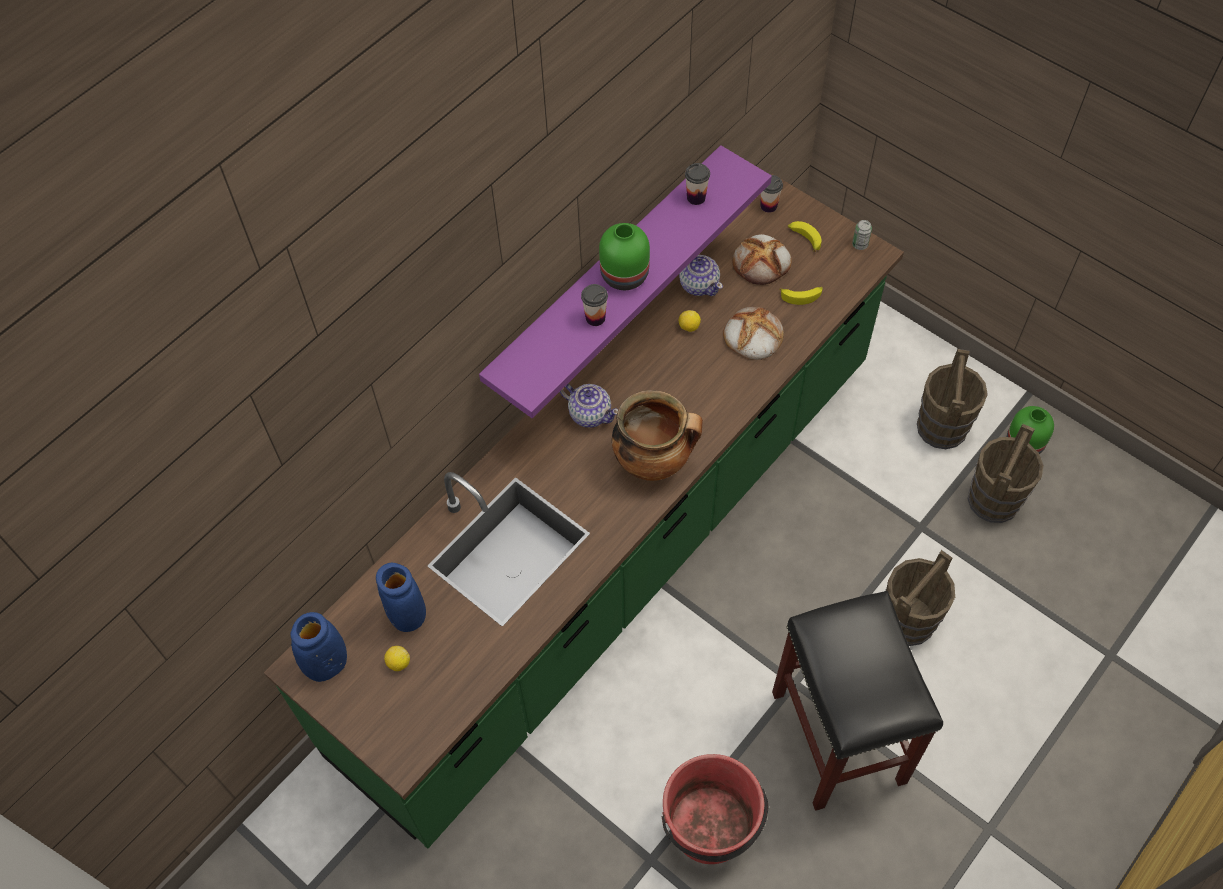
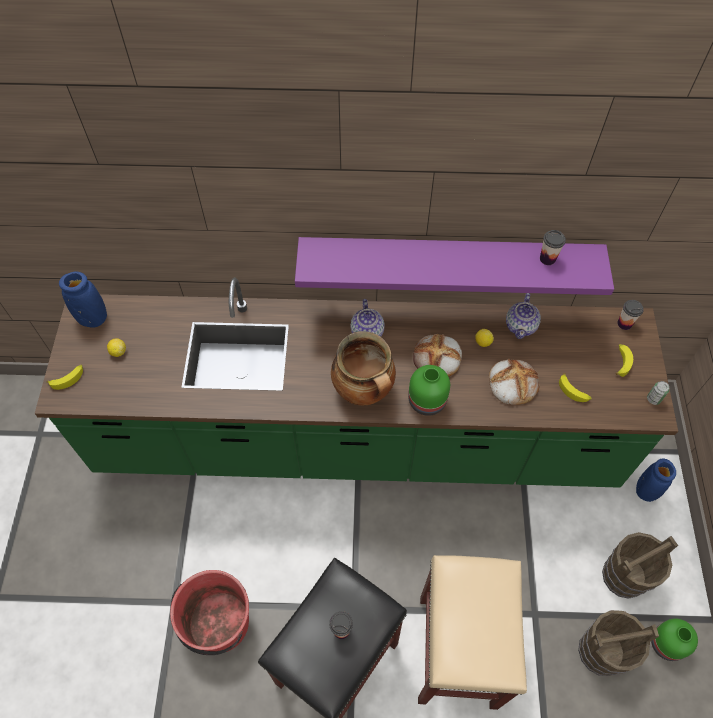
camera: 50 degrees right, 0 degrees up
blue vase [376,563,426,632] -> blue vase moved to [636,459,676,502]
cup [581,284,608,326] -> cup moved to [329,611,353,639]
green vase [599,223,650,290] -> green vase moved to [408,365,450,416]
bread [733,234,792,285] -> bread moved to [413,334,462,377]
brown bucket [885,550,955,646] -> beige stool [418,555,527,710]
none -> banana [47,364,83,390]

